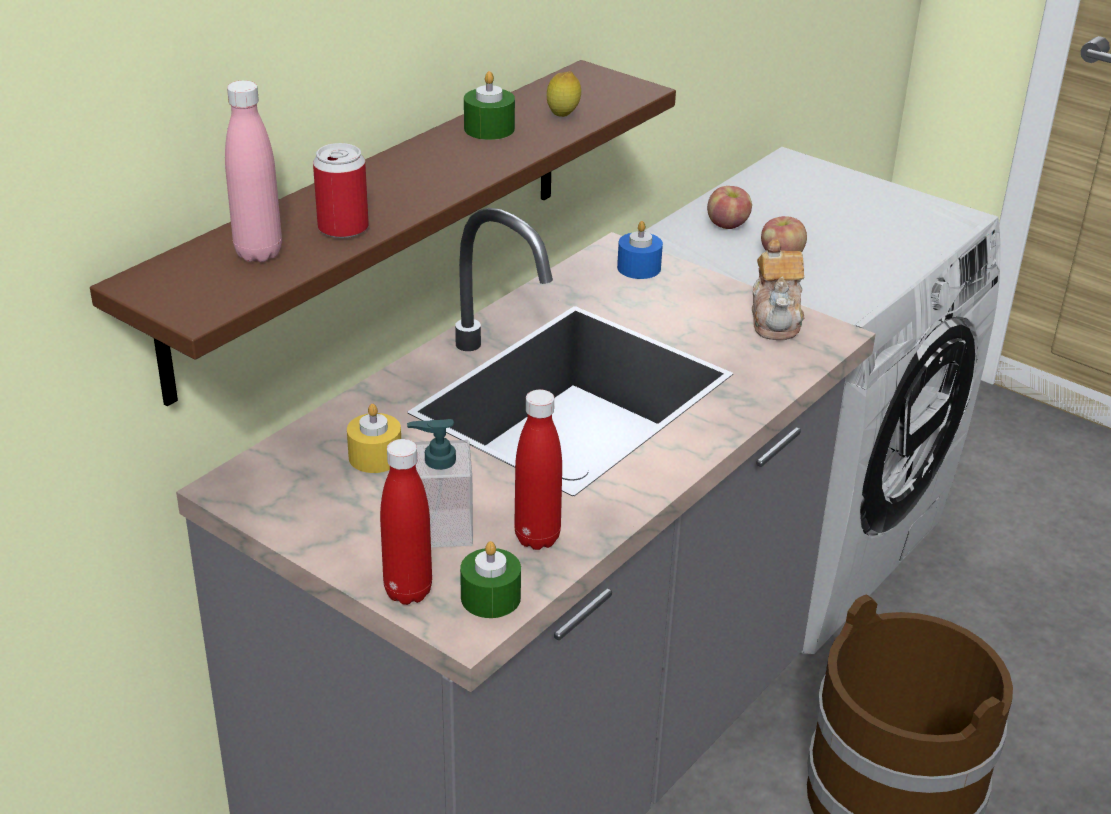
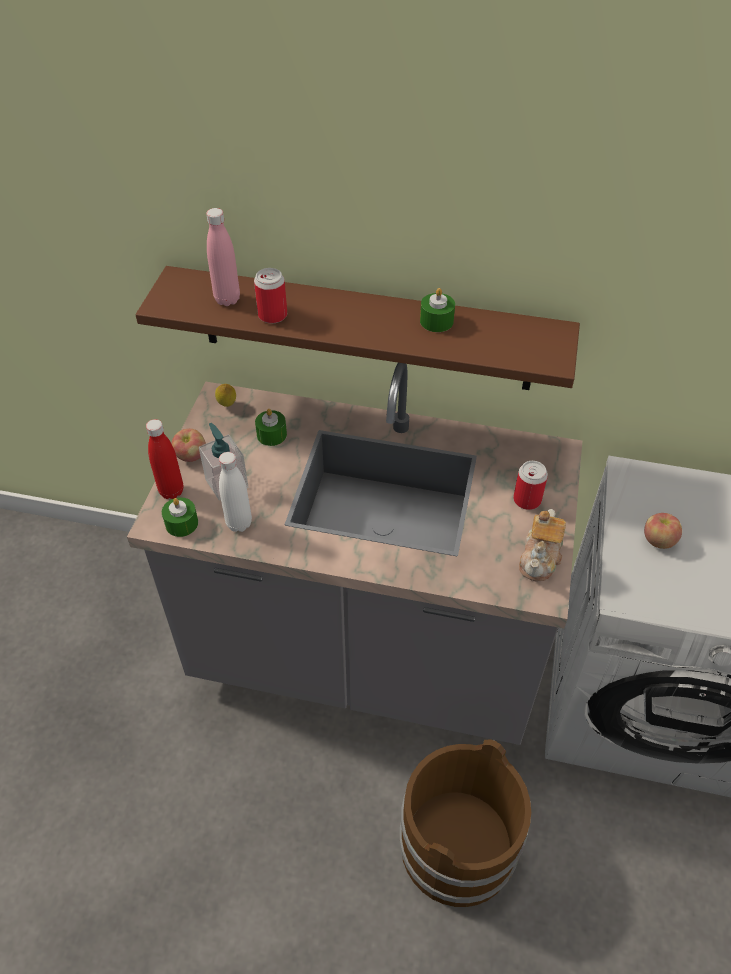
camera: 65 degrees right, 15 degrees up
yellow candle [347,404,401,473] -> green candle [255,409,287,446]
red bottle [514,389,562,550] -> white bottle [219,452,252,532]
lemon [547,71,581,117] -> lemon moved to [215,384,236,407]
blue candle [617,221,663,279] -> none
apple [707,186,752,229] -> apple moved to [171,429,206,462]
teapot [752,239,804,340] -> teapot turned 45 degrees counterclockwise [519,509,566,582]
none -> can [513,461,548,510]

